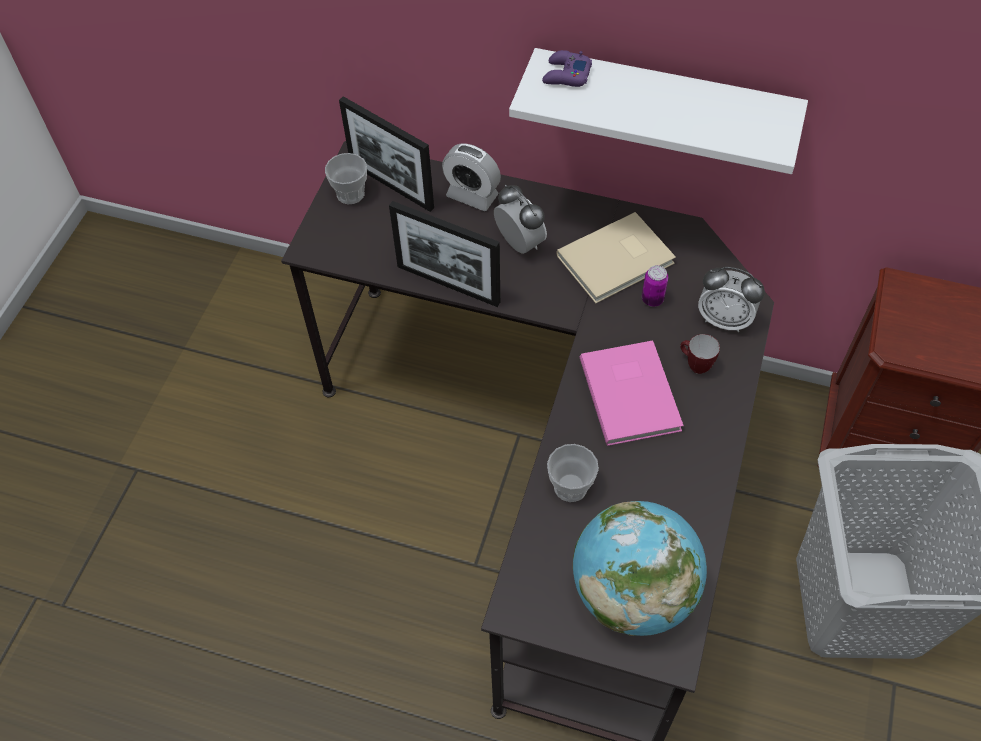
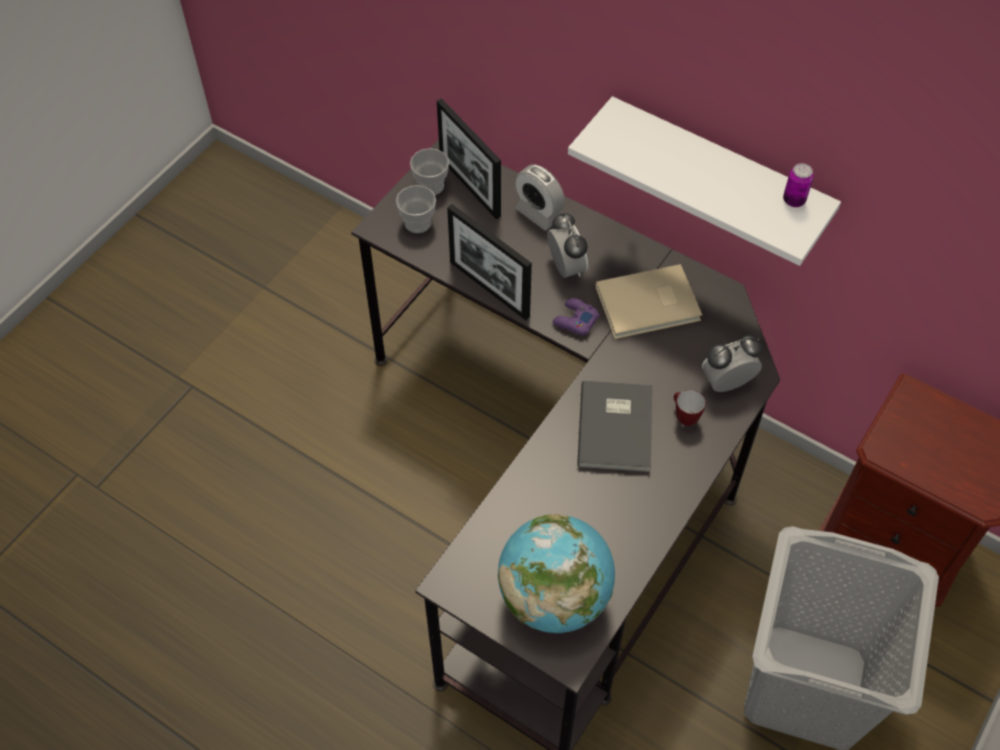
camera: 15 degrees right, 0 degrees up
purple game controller [542,50,592,87] -> purple game controller moved to [553,298,599,335]
cup [547,444,599,502] -> cup moved to [396,185,436,233]
pink book [580,340,684,446] -> grey book [577,380,652,472]
can [642,265,668,307] -> can moved to [783,163,814,207]
alarm clock [698,267,765,332] -> alarm clock turned 120 degrees clockwise [702,335,762,392]

